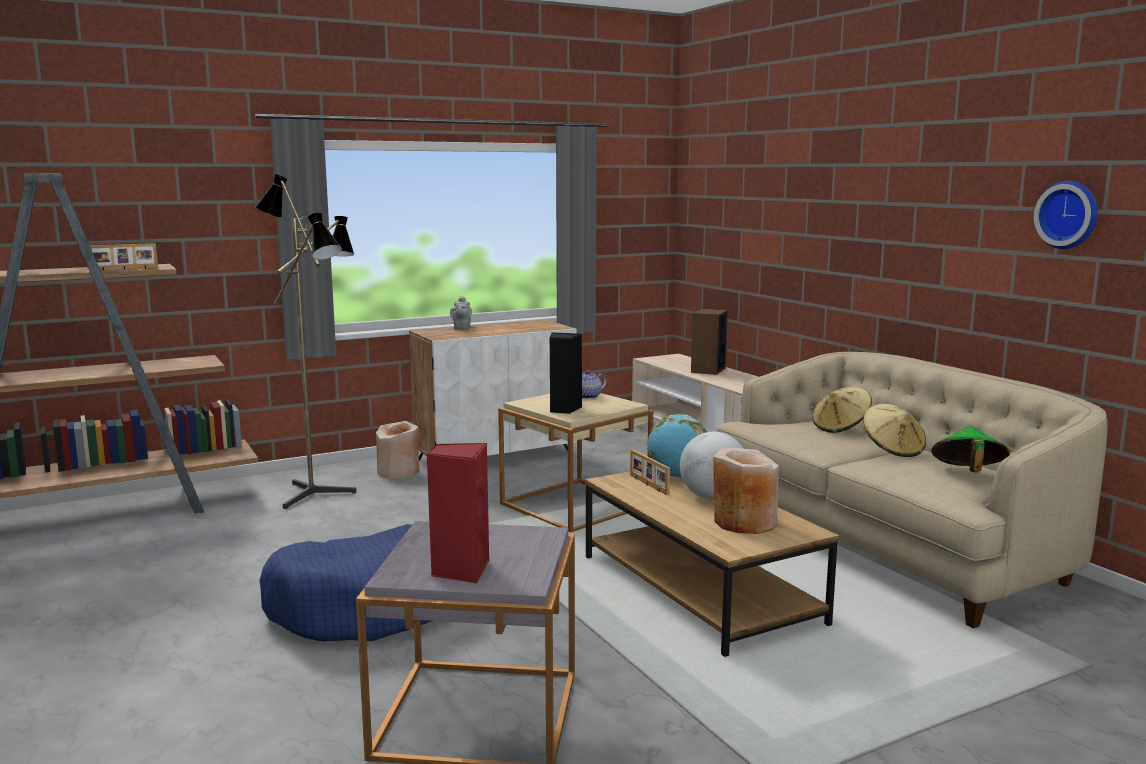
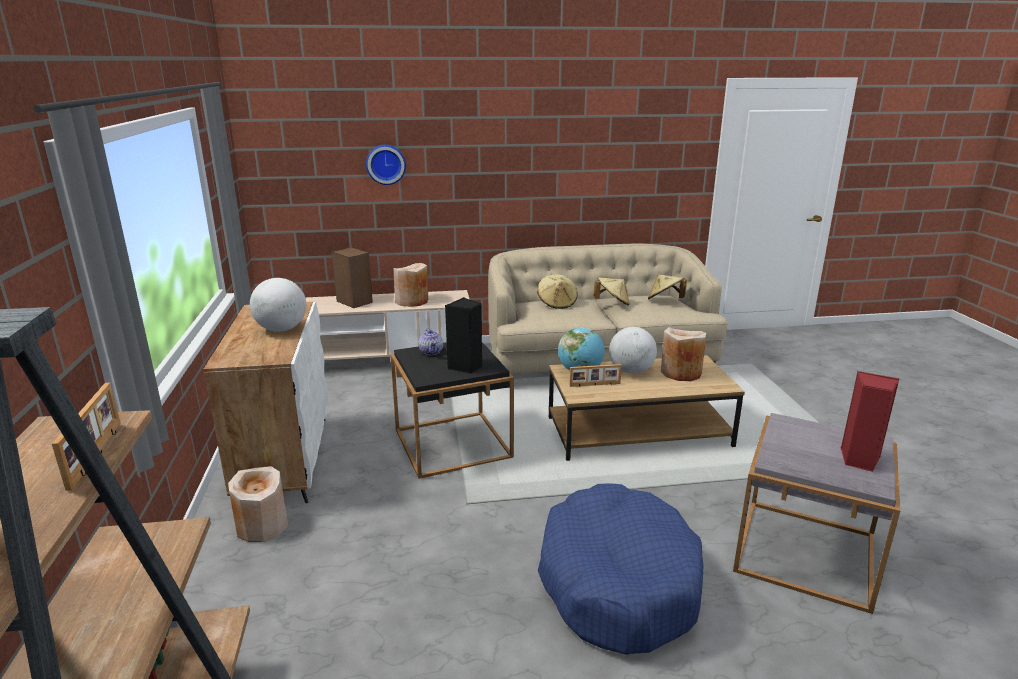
camera: 70 degrees left, 10 degrees up
floor lamp [255,174,356,509] -> none
grey teapot [450,296,472,329] -> none
beige side table [498,393,653,532] -> black side table [390,342,514,479]
green hat [931,426,1010,473] -> beige hat [648,275,687,300]
wall clock [1034,181,1098,249] -> wall clock moved to [366,145,406,185]
none -> globe [250,278,306,332]
none -> beige vase [393,263,428,307]

